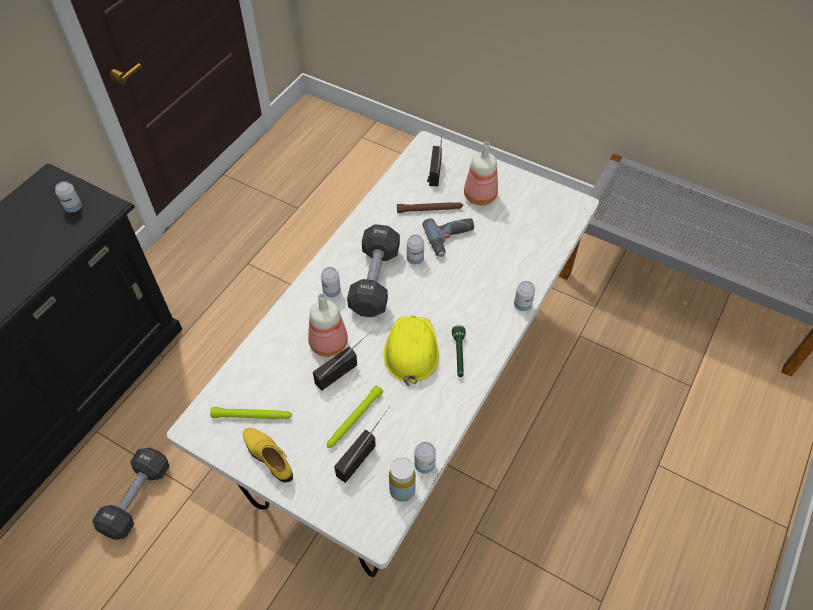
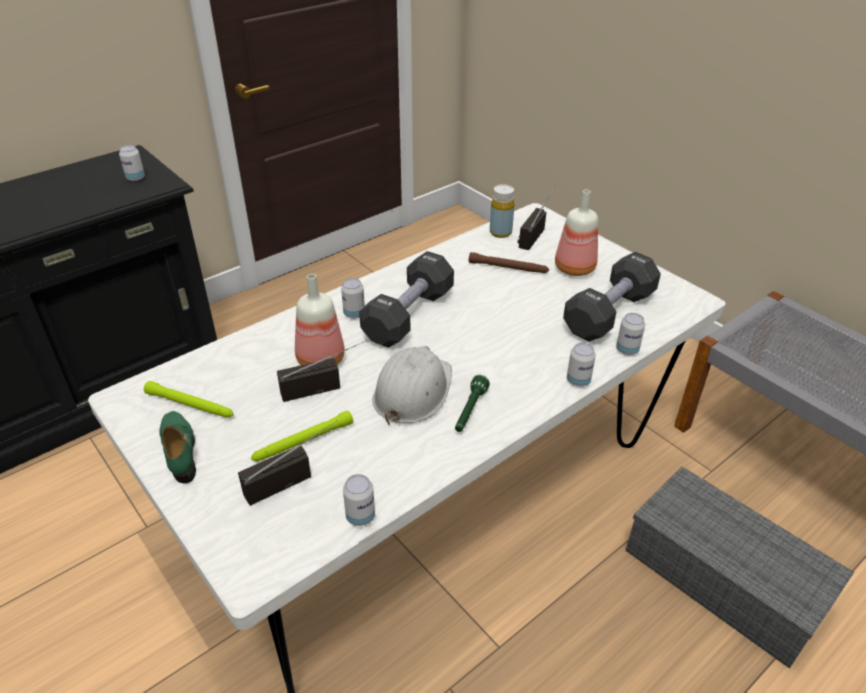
camera: 20 degrees right, 15 degrees down
black dumbbell [92,447,169,540] -> black dumbbell moved to [563,252,661,342]
yellow shoe [243,428,293,482] -> green shoe [160,411,196,483]
yellow hard hat [384,315,439,386] -> white hard hat [372,346,452,425]
yellow bottle [389,457,416,502] -> yellow bottle moved to [490,184,515,238]
can [407,235,424,265] -> can moved to [616,313,645,355]
power drill [423,218,474,257] -> none
none -> grey storage box [625,467,854,669]

